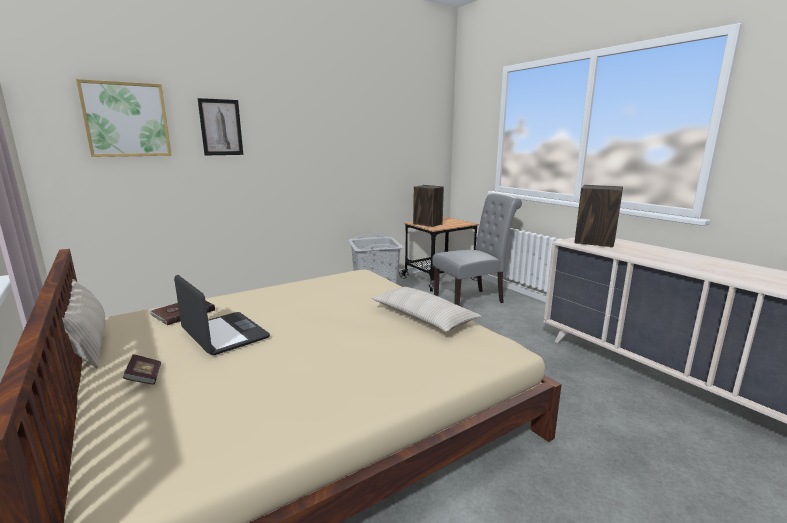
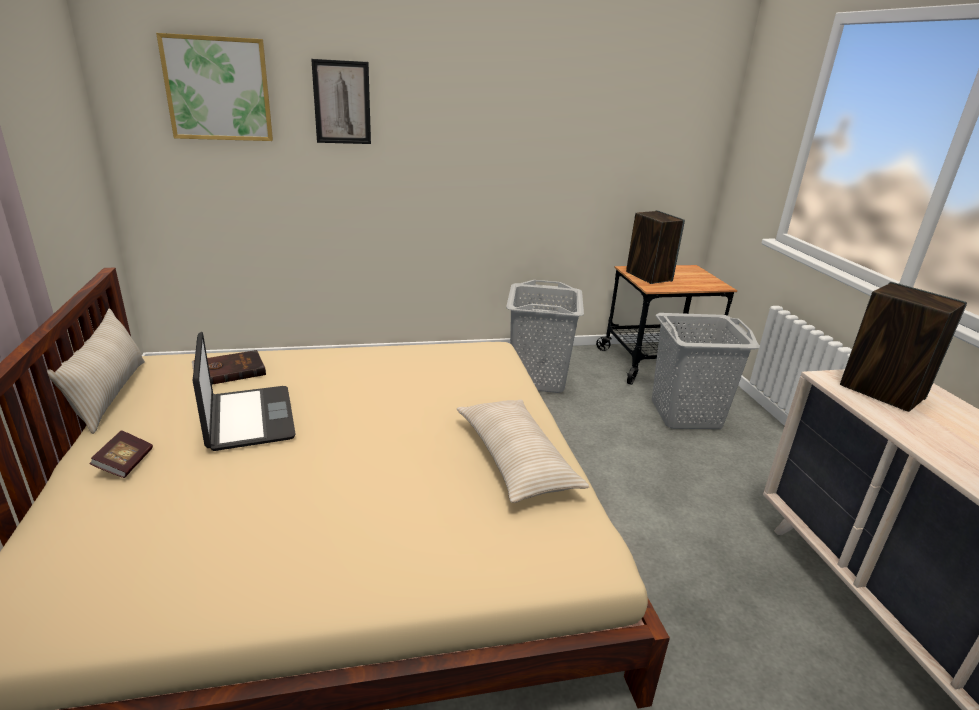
camera: 20 degrees right, 10 degrees up
grey chair [432,193,522,306] -> grey laundry basket [652,313,760,429]

